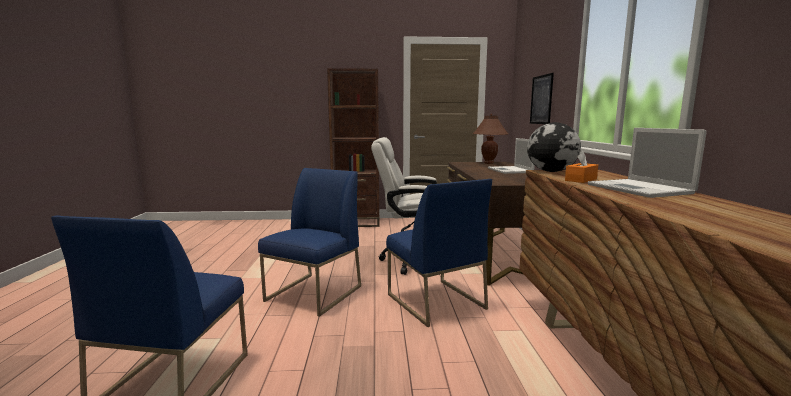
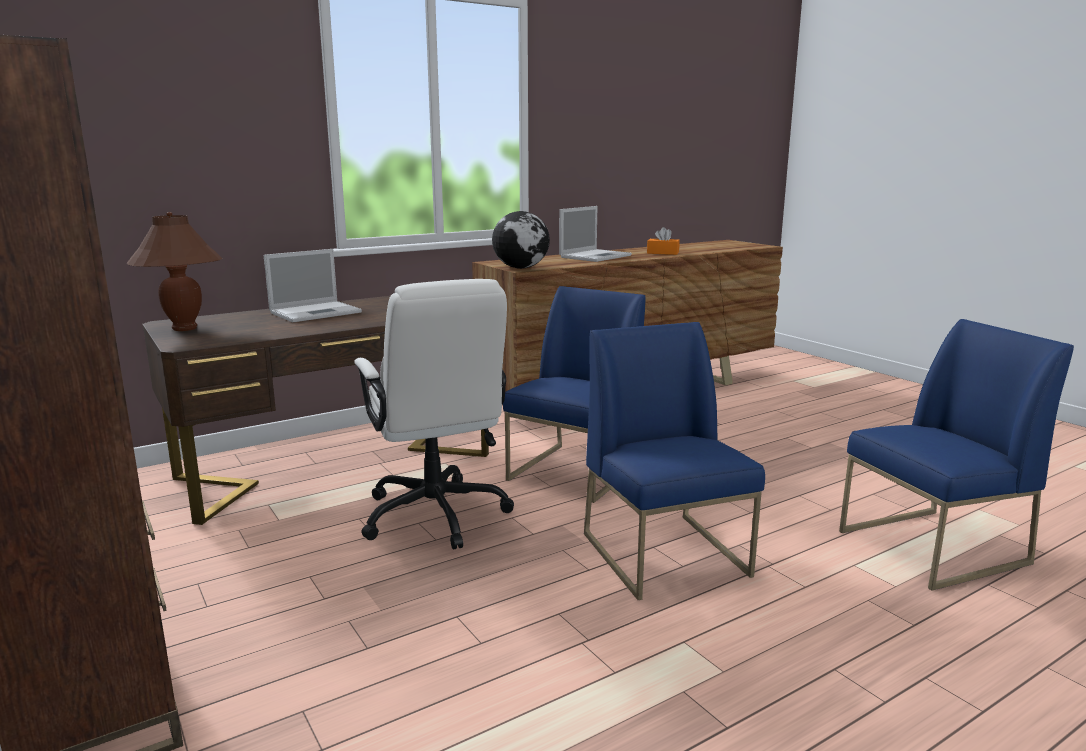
camera: 120 degrees left, 5 degrees up
blue chair [258,168,361,317] -> blue chair turned 75 degrees clockwise [584,322,765,600]
picture [530,73,554,124] -> none
orange tissue box [565,150,598,183] -> orange tissue box moved to [647,227,680,255]

